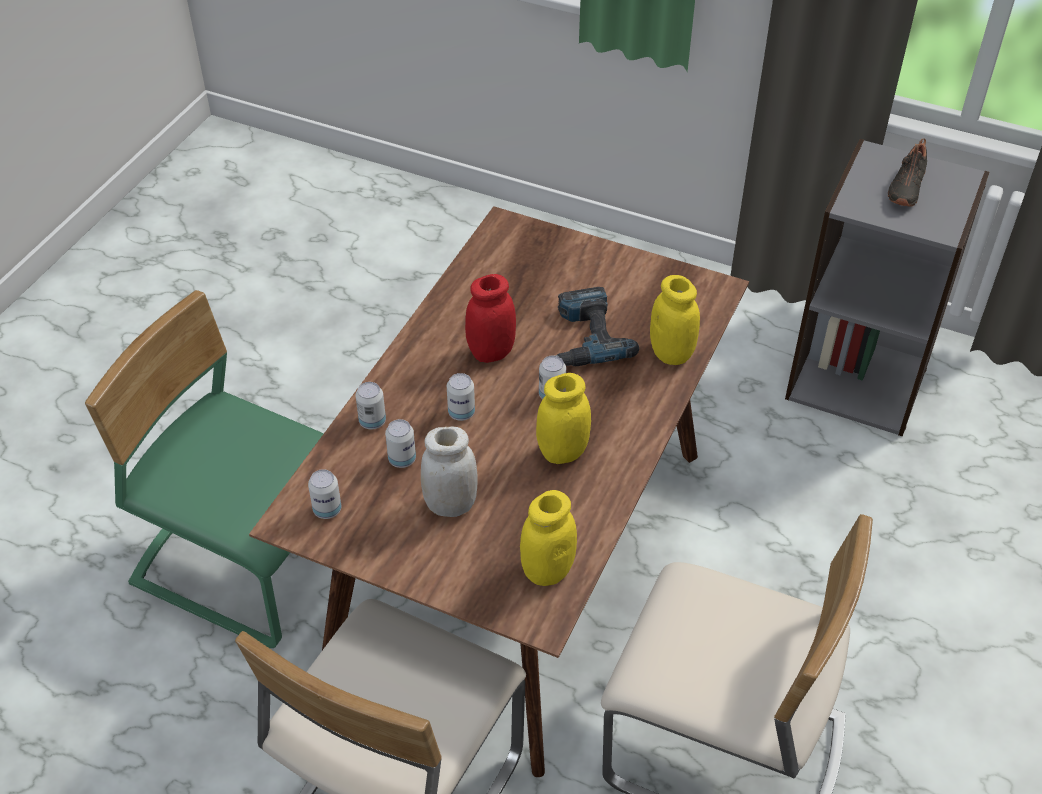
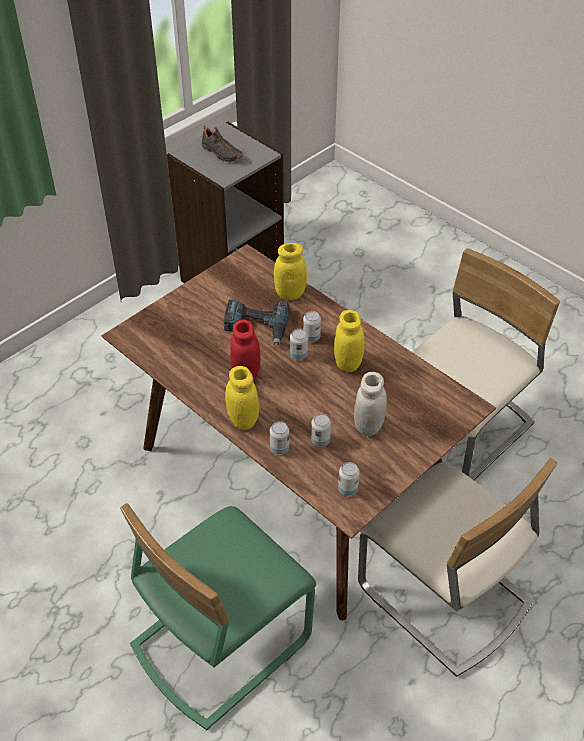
camera: 70 degrees left, 0 degrees up
can [447,373,475,421] -> can moved to [303,311,321,342]
yellow jar [520,490,577,586] -> yellow jar moved to [225,366,259,430]

